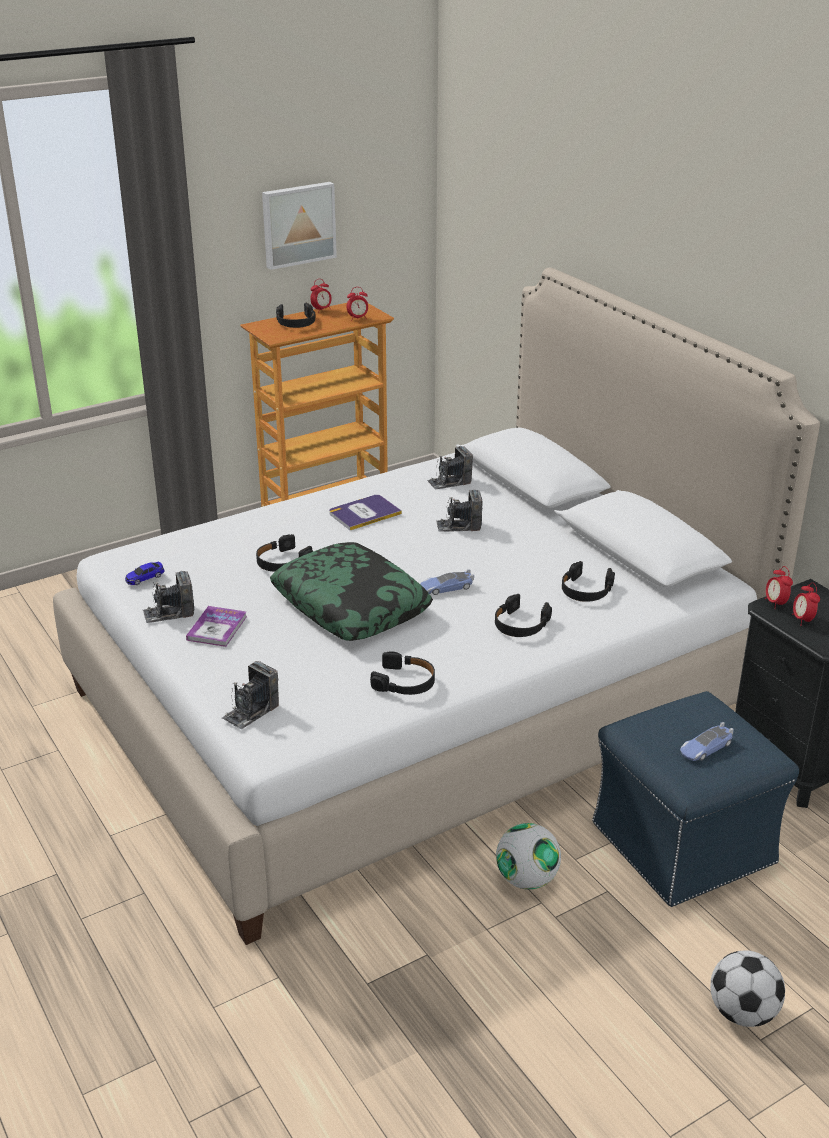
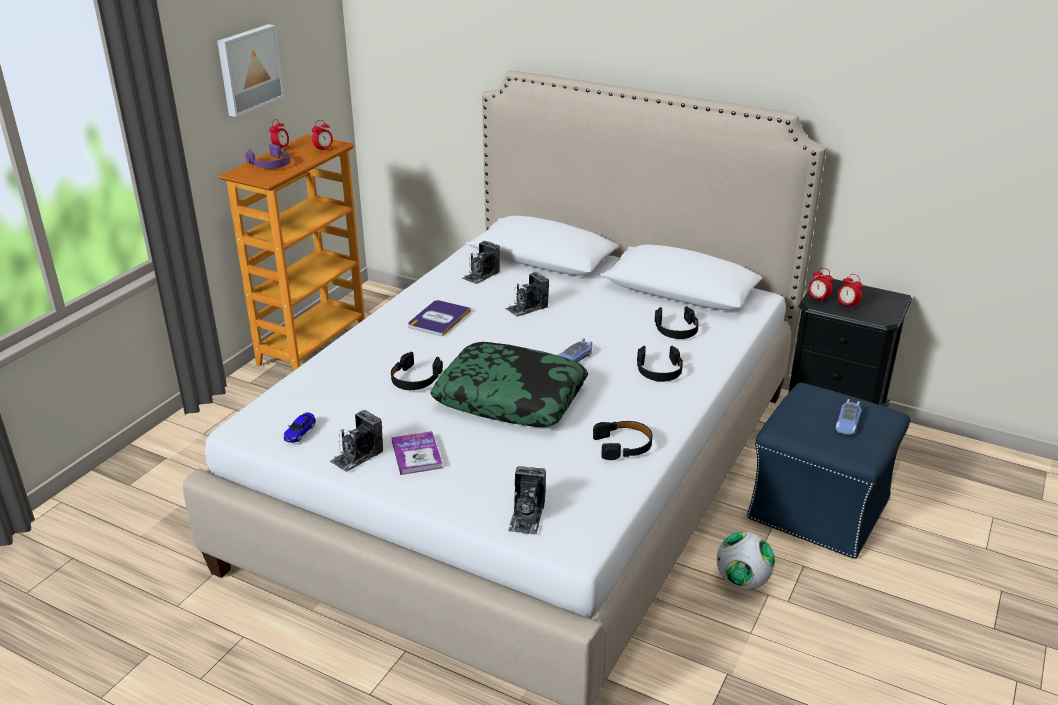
camera: 30 degrees left, 0 degrees up
black headphones [276,303,316,328] -> purple headphones [246,144,290,169]
football [710,950,785,1027] -> none

